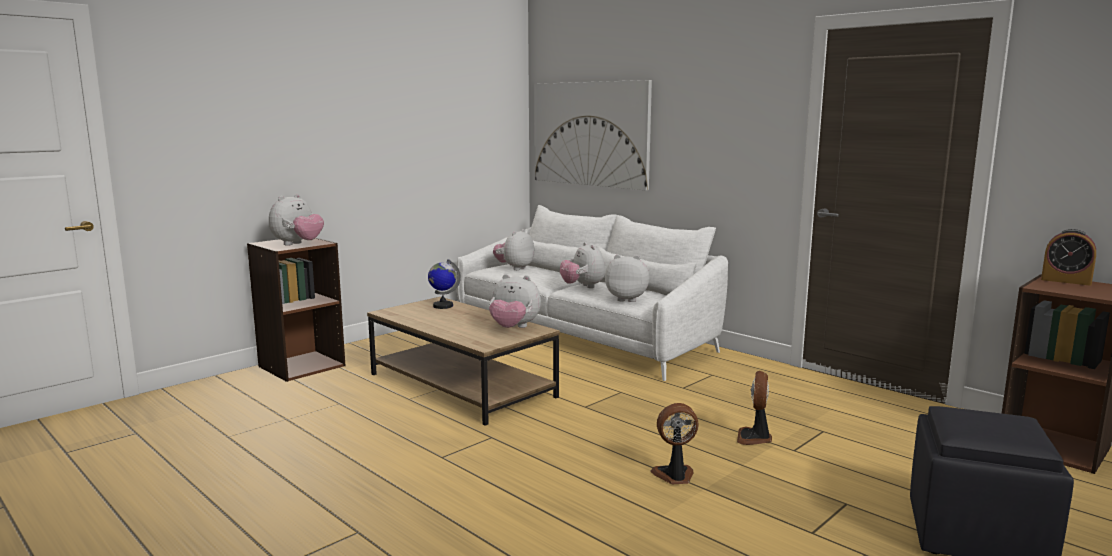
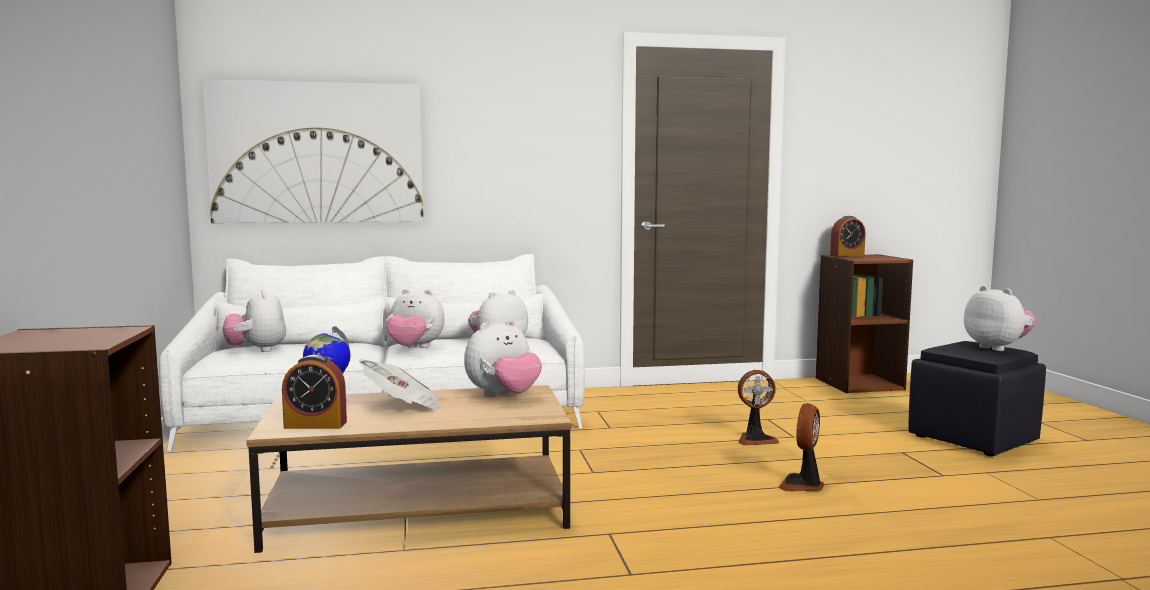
camera: 55 degrees left, 5 degrees down
plush toy [269,194,324,246] -> plush toy moved to [964,286,1036,351]
fan [737,371,772,445] -> fan turned 60 degrees counterclockwise [738,370,779,446]
none -> alarm clock [282,355,347,429]
none -> newspaper [359,360,441,410]

